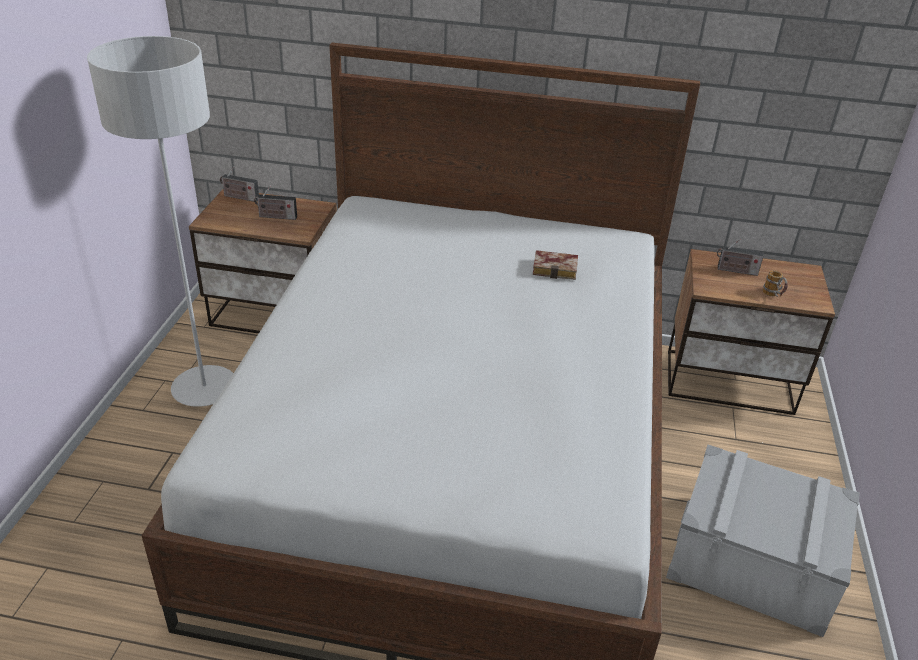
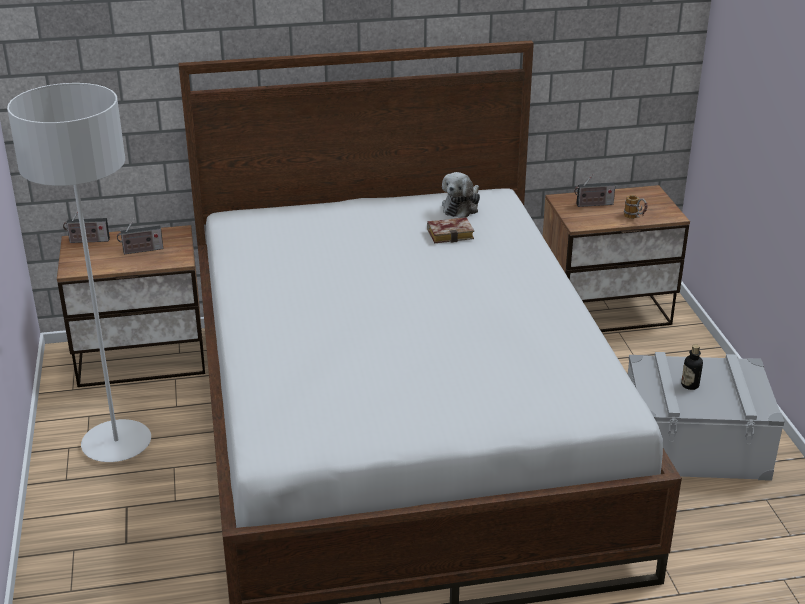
camera: 20 degrees left, 5 degrees down
none -> plush toy [442,172,480,218]
none -> bottle [681,344,703,390]

